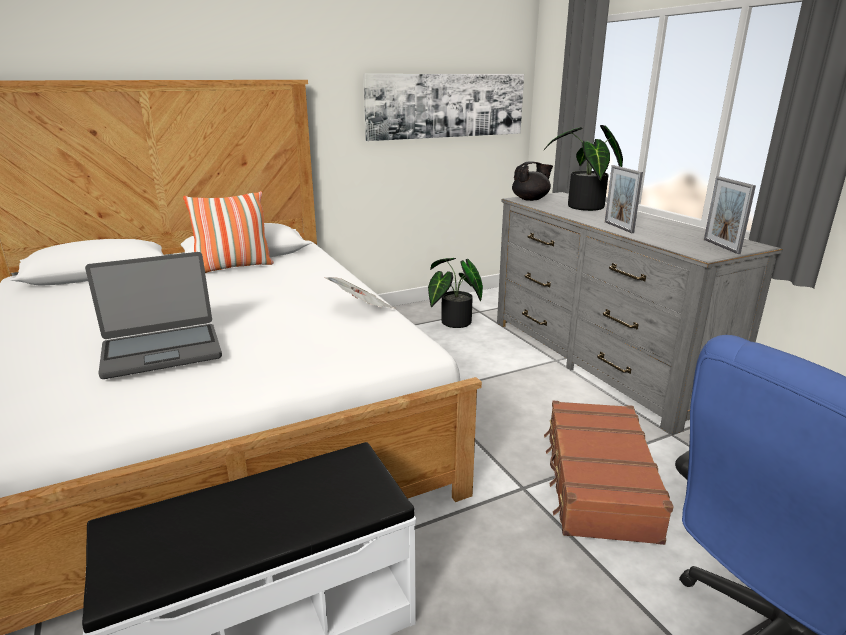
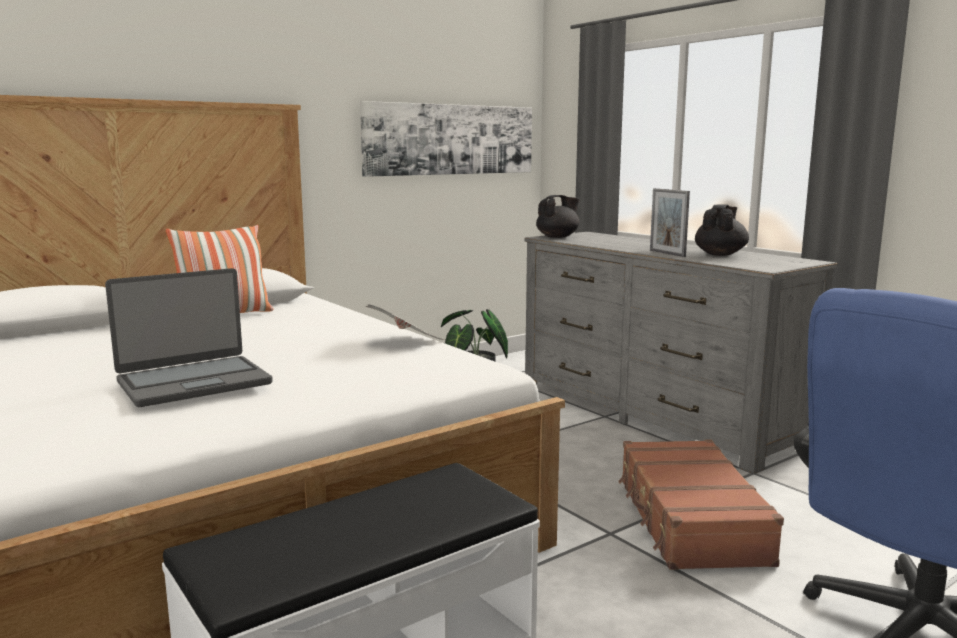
camera: 10 degrees left, 10 degrees down
potted plant [544,125,623,211] -> none
picture frame [704,176,756,254] -> none
none -> black teapot [695,204,749,256]

